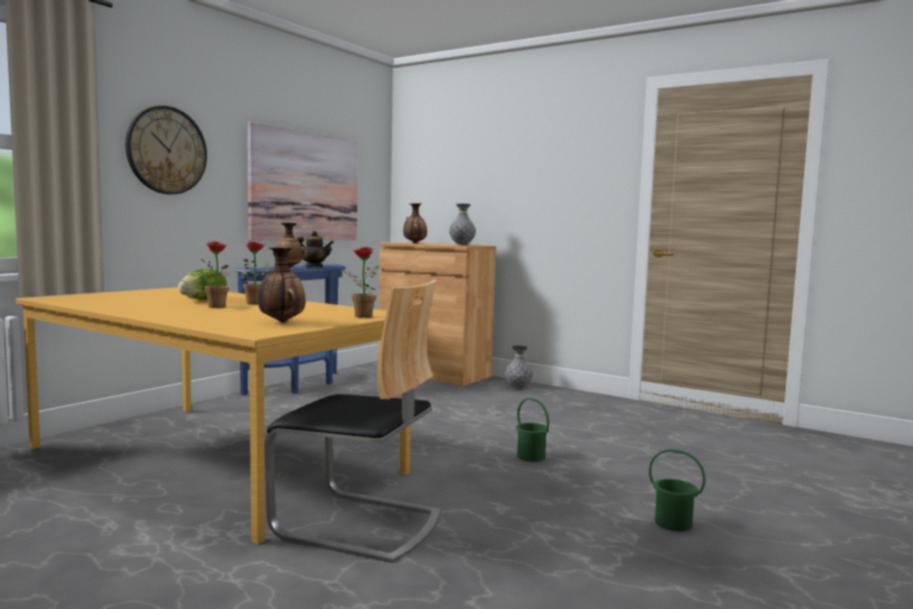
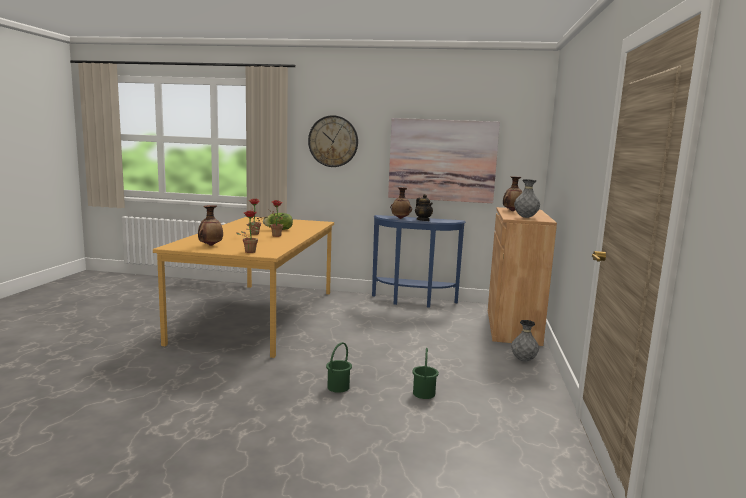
camera: 65 degrees right, 5 degrees up
chair [264,280,441,563] -> none
green bucket [649,449,705,531] -> green bucket moved to [412,348,439,399]

